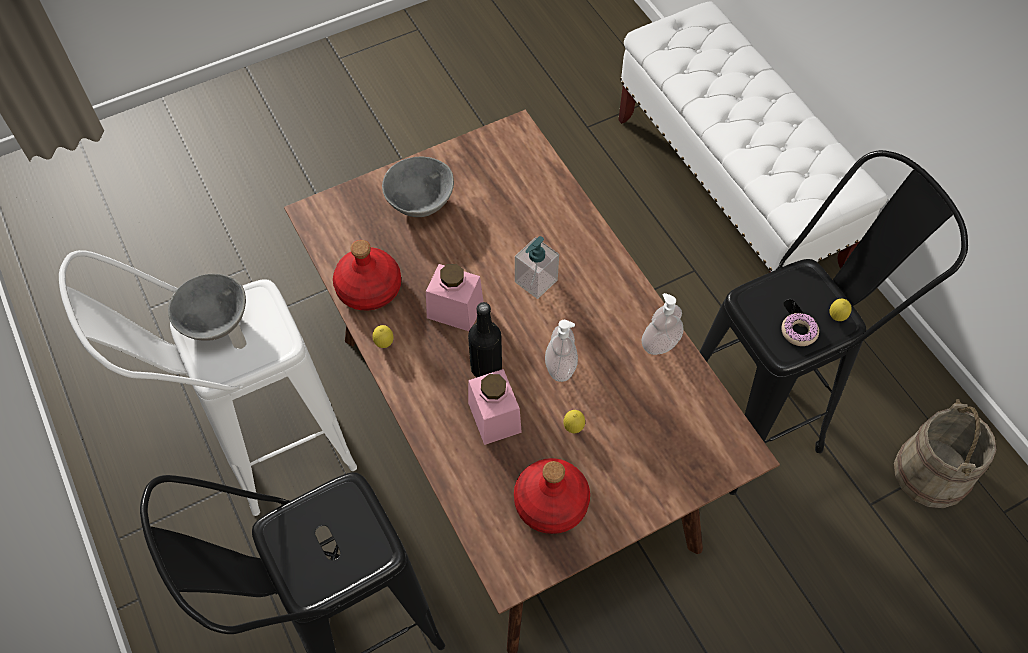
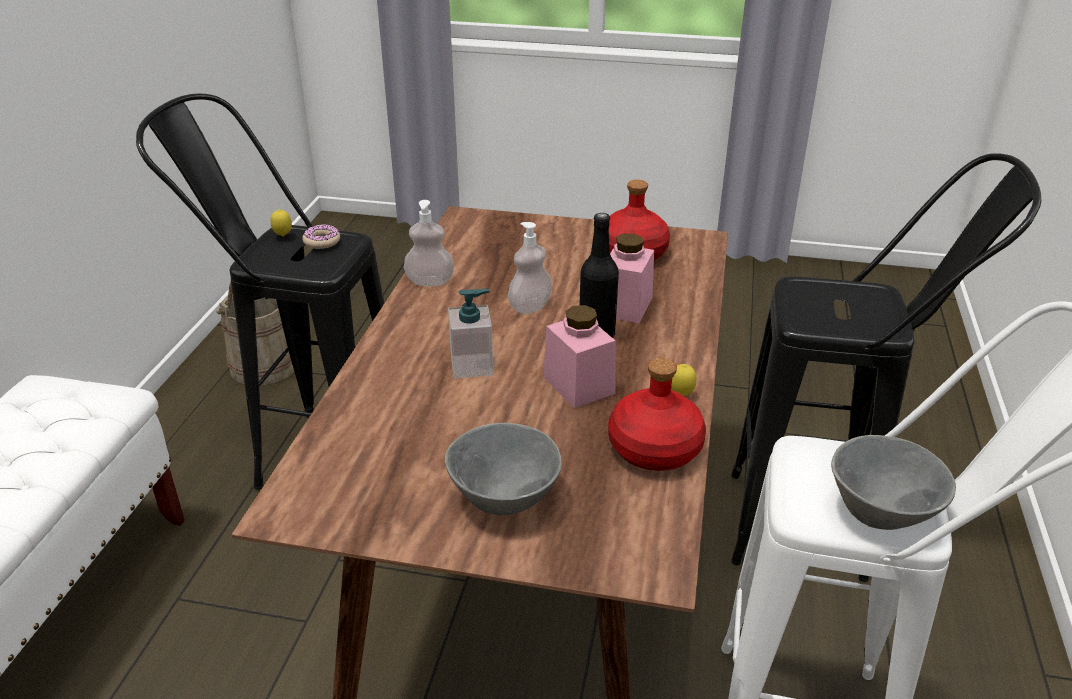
camera: 140 degrees left, 25 degrees down
lemon [563,410,585,433] -> none

